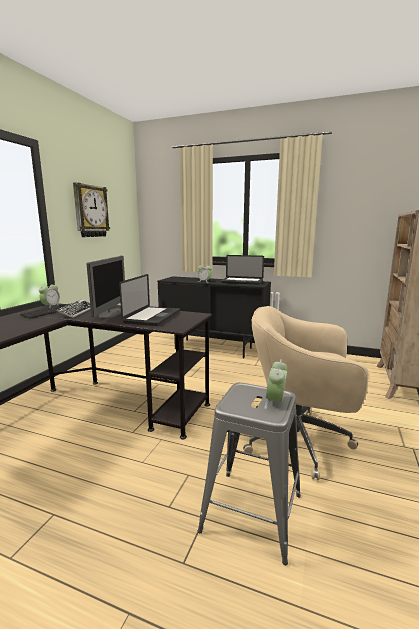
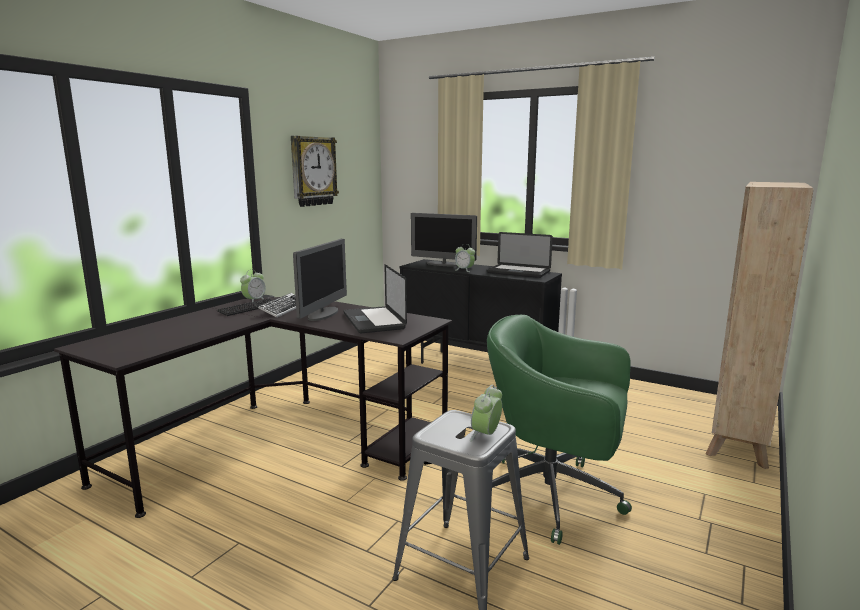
camera: 10 degrees right, 0 degrees up
laptop [119,274,180,326] -> laptop turned 135 degrees clockwise [344,264,407,333]
beige office chair [243,306,369,480] -> green office chair [487,315,632,545]
none -> monitor [411,213,477,266]

